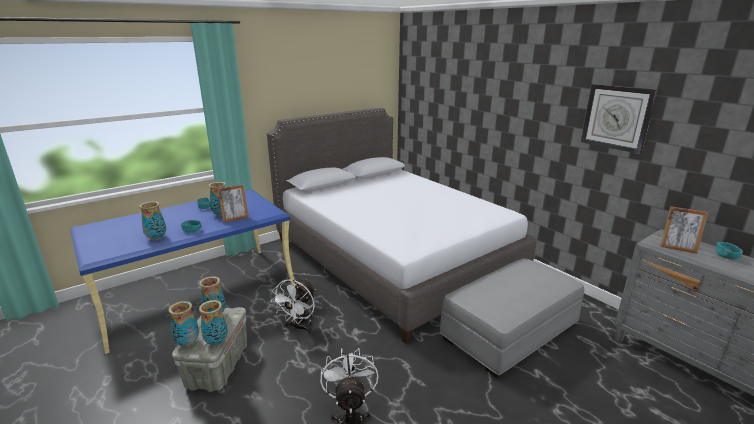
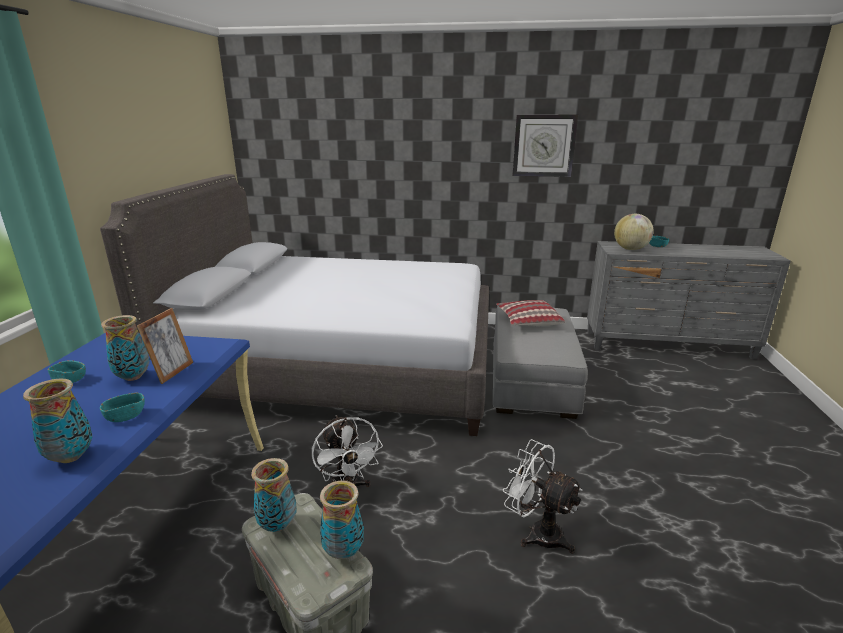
camera: 45 degrees left, 0 degrees up
vase [169,301,199,347] -> none
picture frame [660,206,709,254] -> globe [614,214,654,250]
none -> pillow [496,300,566,326]

